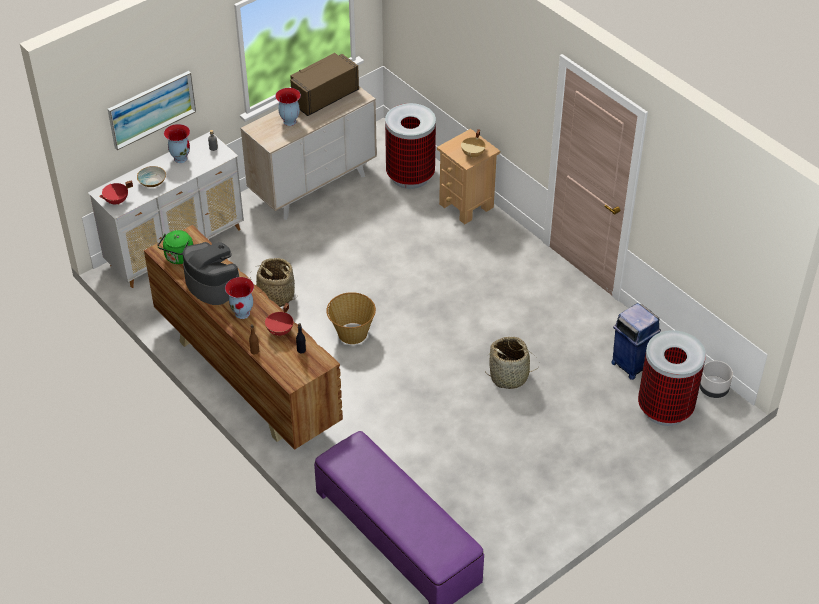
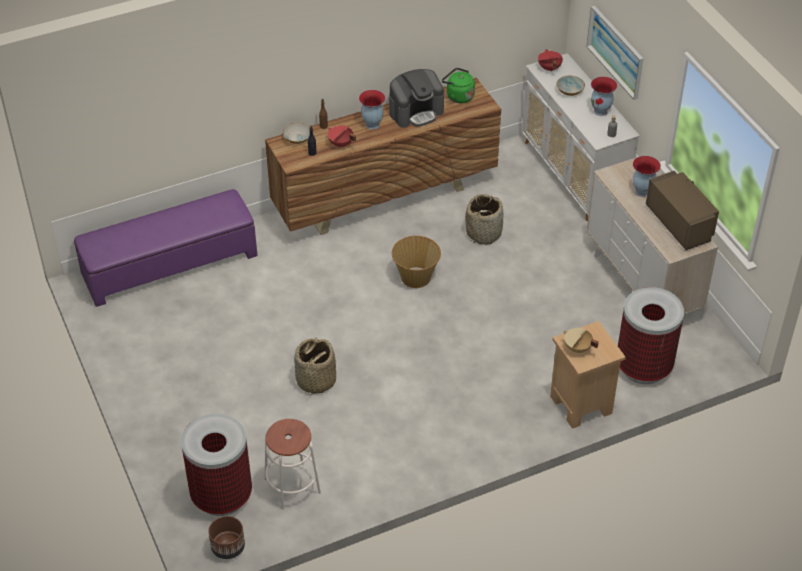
camera: 105 degrees right, 0 degrees up
blue trash can [611,303,661,380] -> white stool [265,419,321,509]
grey planter [700,361,733,398] -> brown planter [208,516,245,559]
none -> bowl [283,123,310,144]

